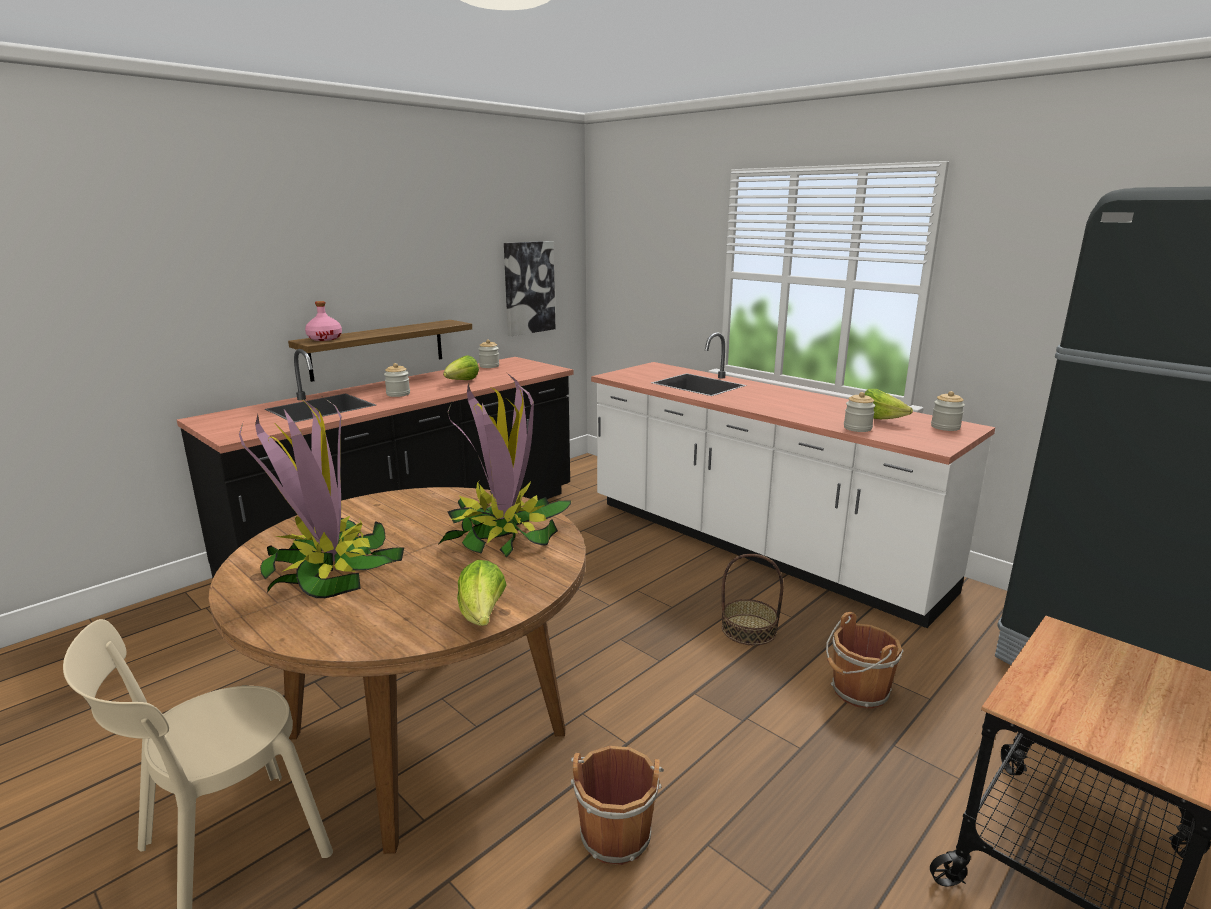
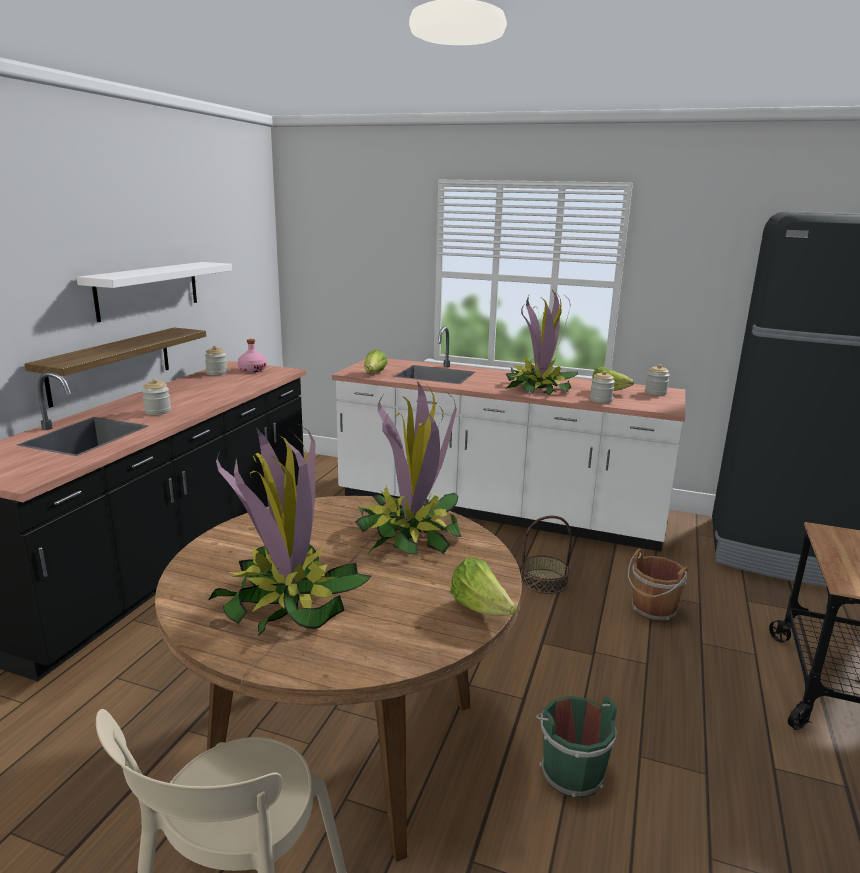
camera: 25 degrees left, 0 degrees up
pink bottle [305,301,342,341] -> pink bottle moved to [237,339,267,372]
lettuce [443,355,479,380] -> lettuce moved to [364,350,388,373]
picture [504,241,555,336] -> none
brown bucket [571,746,664,865] -> green bucket [536,696,617,798]
none -> white shelf [77,262,232,322]
none -> potted plant [506,290,578,395]

